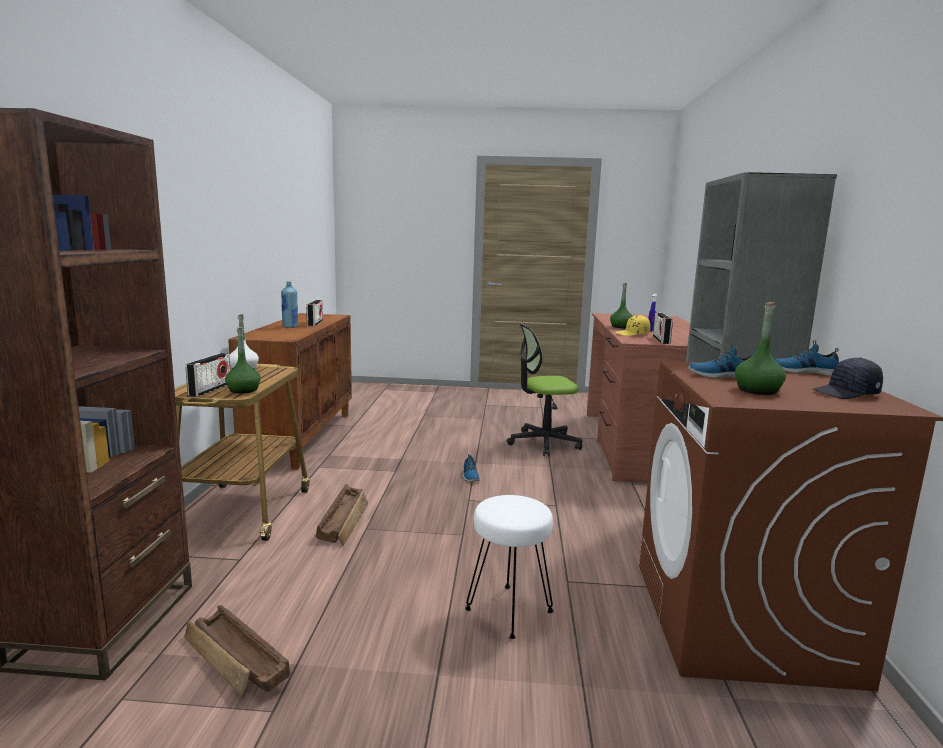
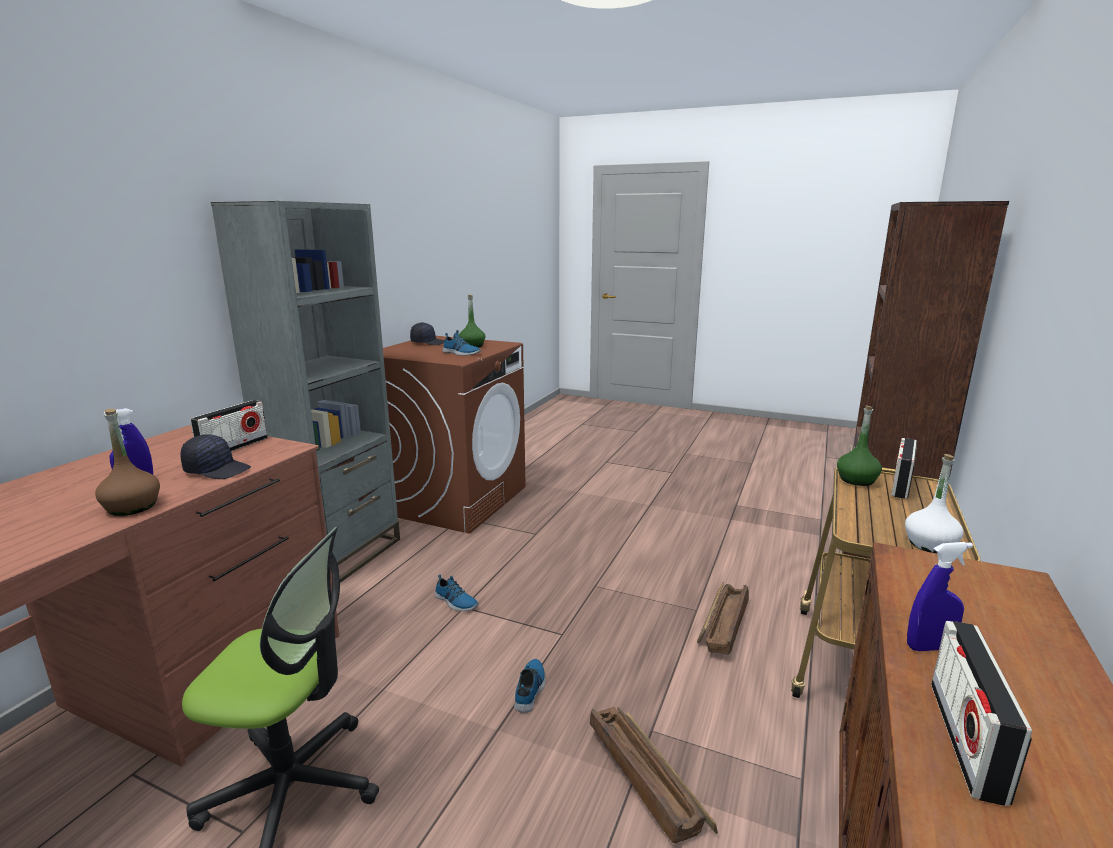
camera: 160 degrees left, 5 degrees up
crate [184,605,290,697] -> crate moved to [590,707,718,843]
blue bottle [281,281,298,328] -> none
white stool [465,495,553,639] -> none
green bottle [610,283,633,328] -> brown bottle [95,409,160,516]
yellow cap [615,315,651,336] -> black cap [180,434,251,479]
shoe [774,340,839,376] -> shoe moved to [435,574,479,611]
none -> blue spray bottle [907,542,973,651]

